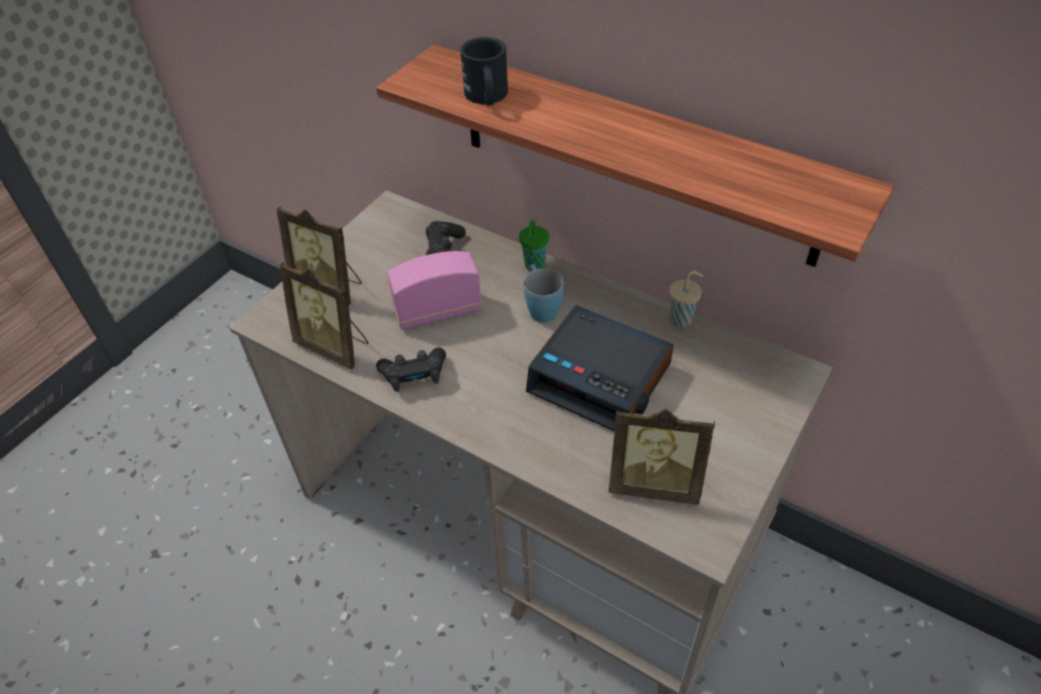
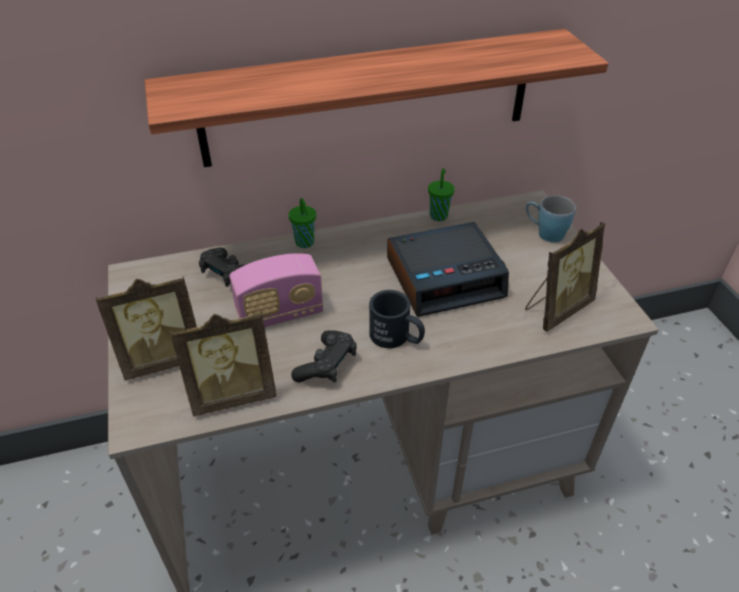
camera: 50 degrees left, 5 degrees down
radio [387,251,482,330] -> radio turned 135 degrees counterclockwise [229,253,323,327]
black mug [460,37,508,105] -> black mug moved to [369,290,425,348]
blue mug [524,264,564,323] -> blue mug moved to [525,195,576,242]
beige cup [669,271,703,327] -> green cup [428,168,455,221]

